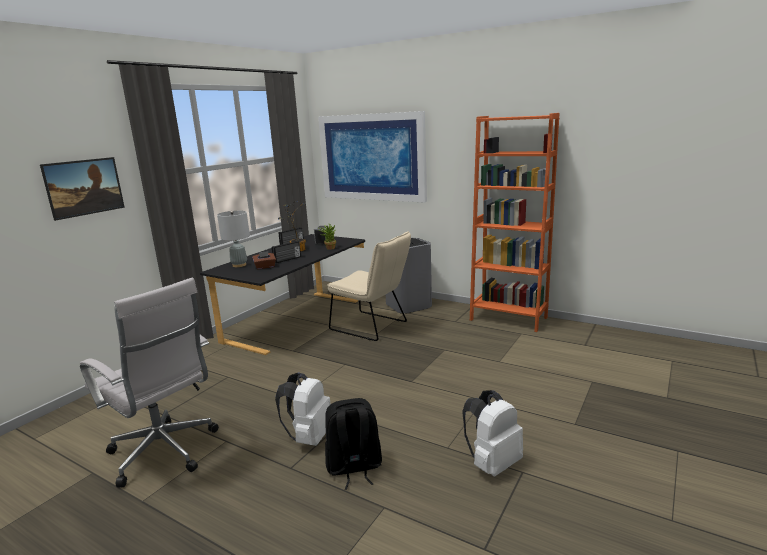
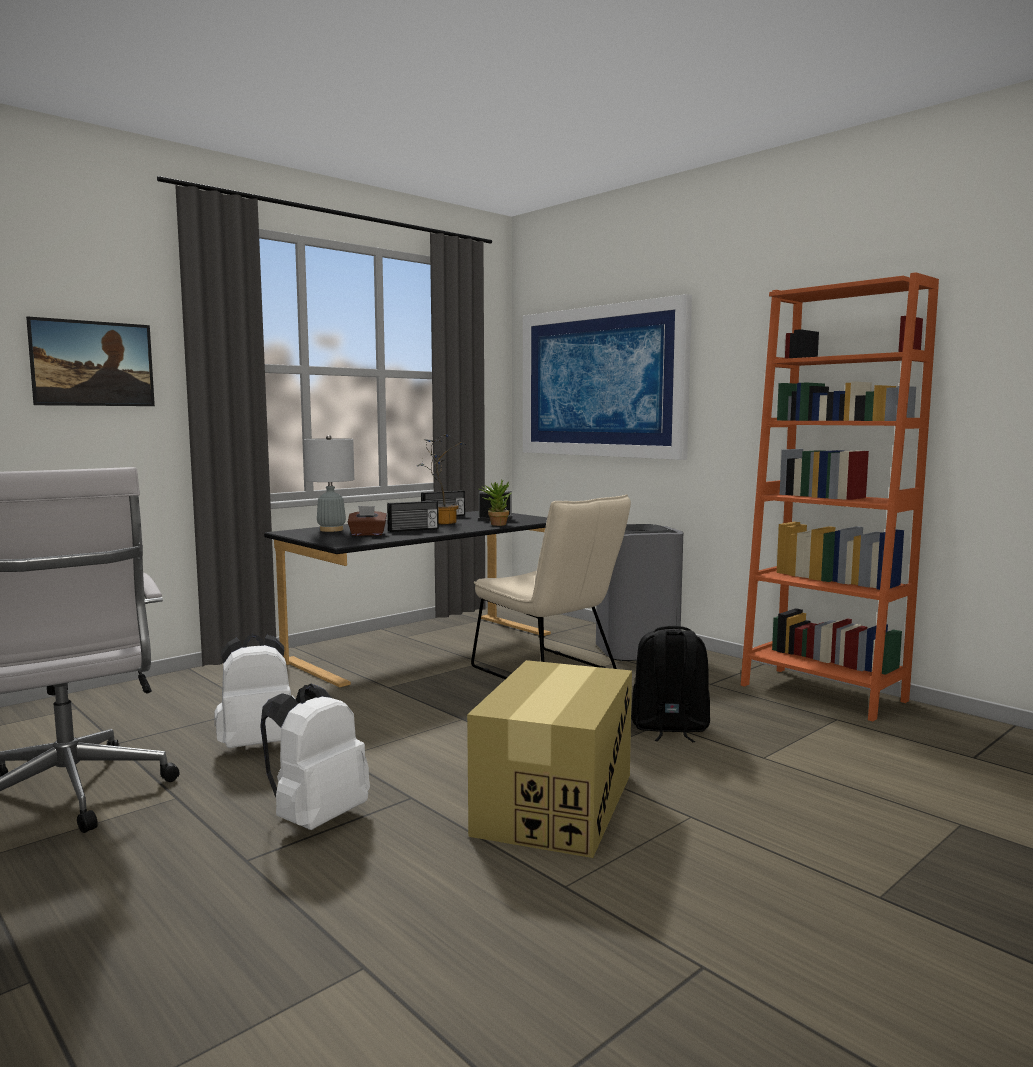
camera: 15 degrees right, 10 degrees down
black backpack [325,398,382,490] -> black backpack moved to [631,626,710,742]
white backpack [462,390,523,476] -> white backpack moved to [214,634,296,748]
none -> cardboard box [467,660,632,858]

